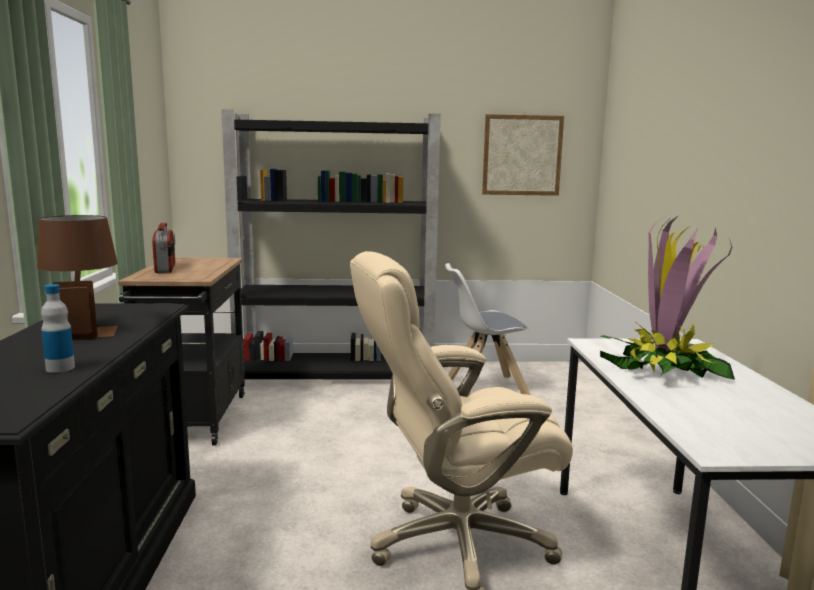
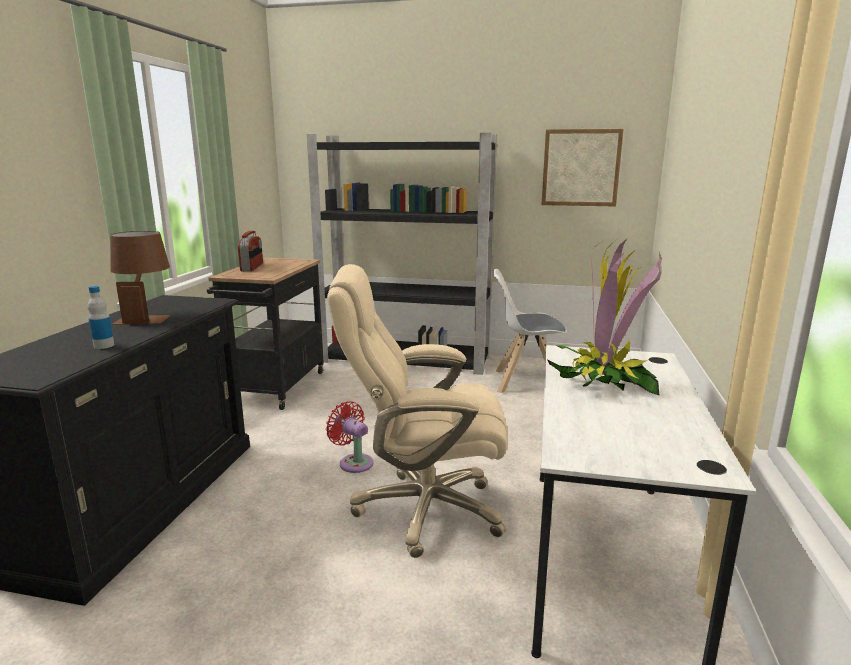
camera: 15 degrees right, 5 degrees up
none -> red fan [326,401,373,473]

